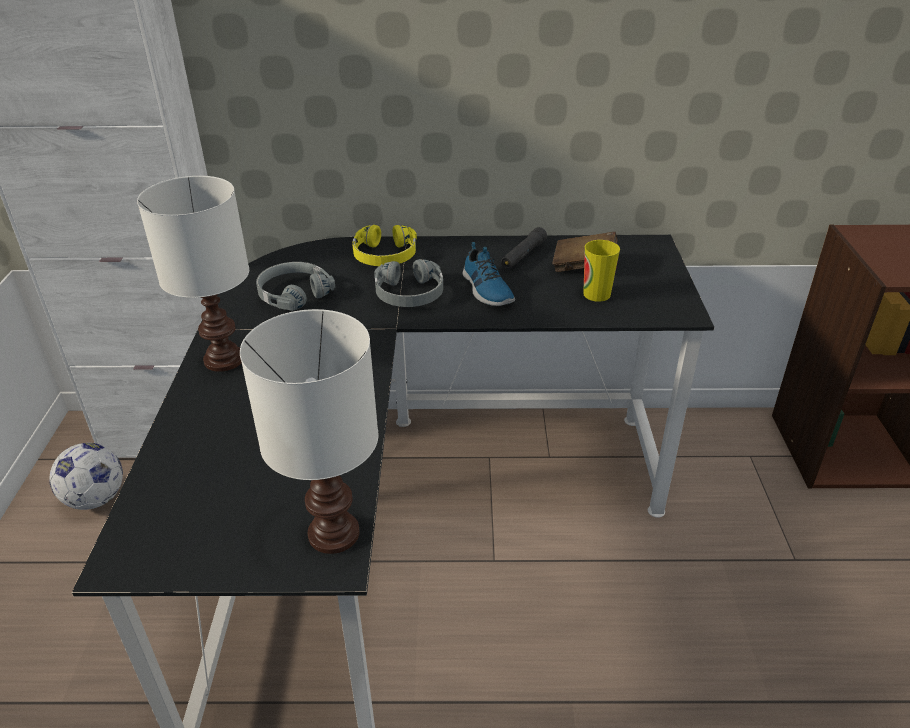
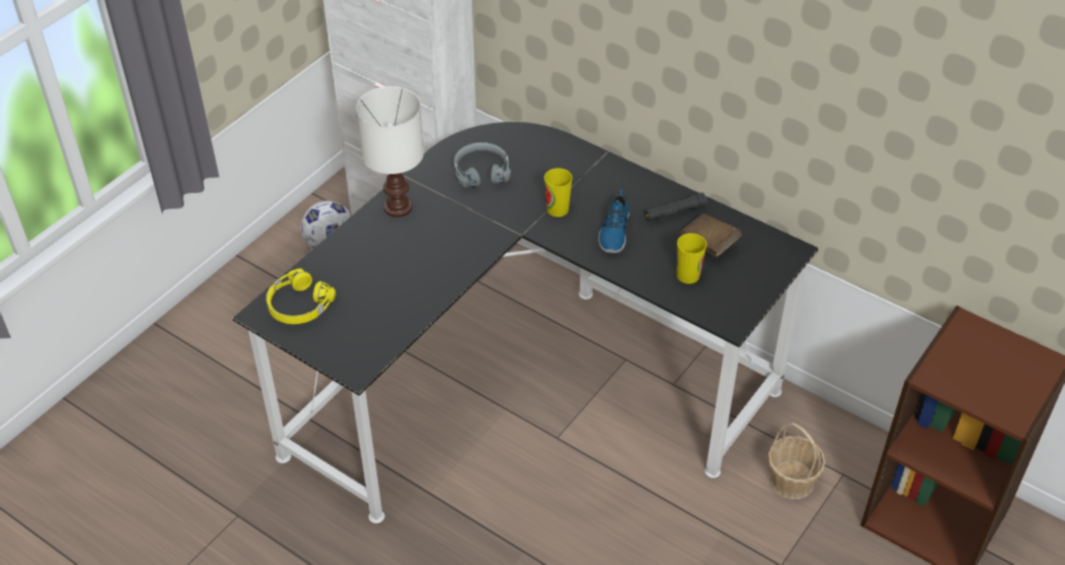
camera: 35 degrees right, 10 degrees up
white table lamp [240,309,379,554] -> none
yellow headphones [352,225,417,266] -> yellow headphones moved to [266,268,336,324]
grey headphones [374,259,443,307] -> cup [544,168,572,217]
none -> basket [768,423,826,499]

